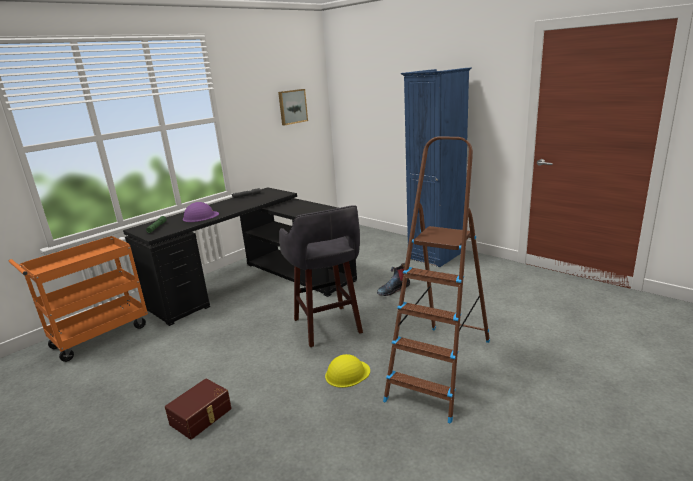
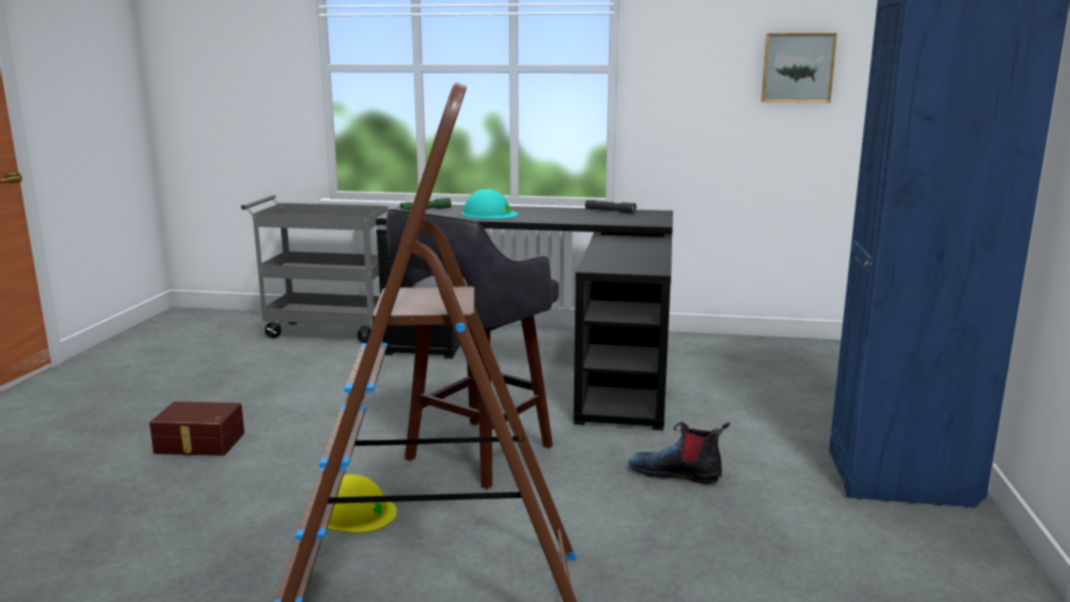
camera: 55 degrees right, 5 degrees down
orange cart [9,236,148,362] -> grey cart [241,194,388,343]
purple hard hat [183,202,219,222] -> turquoise hard hat [461,189,518,219]

